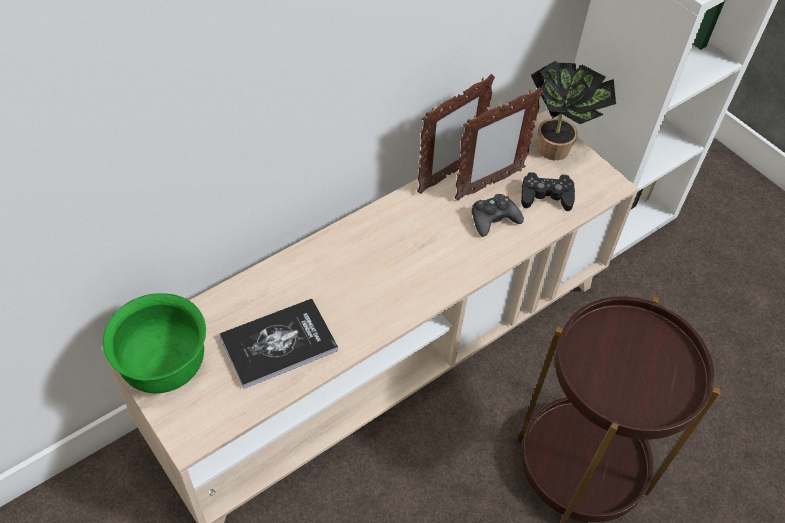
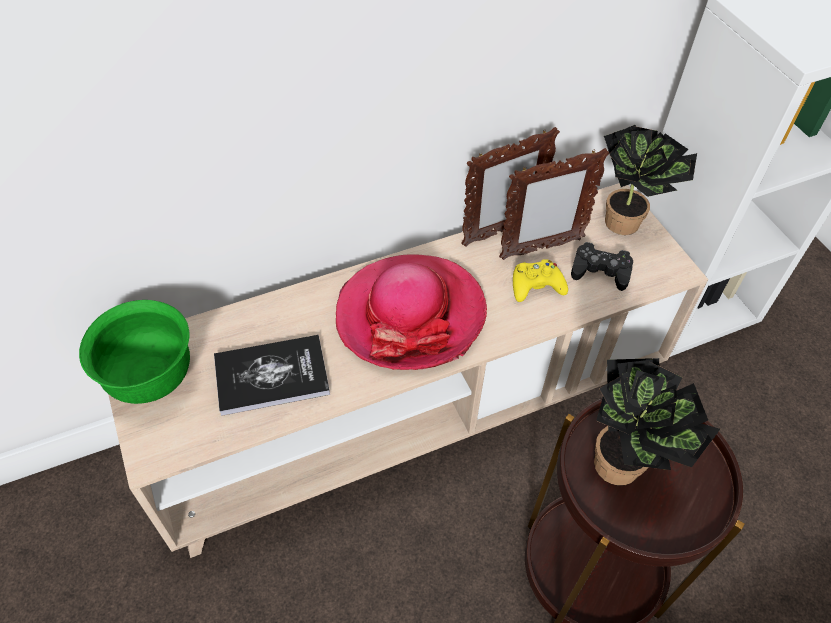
camera: 15 degrees right, 0 degrees up
black game controller [472,194,524,237] -> yellow game controller [513,259,568,302]
none -> hat [336,254,487,370]
none -> potted plant [594,358,720,486]

